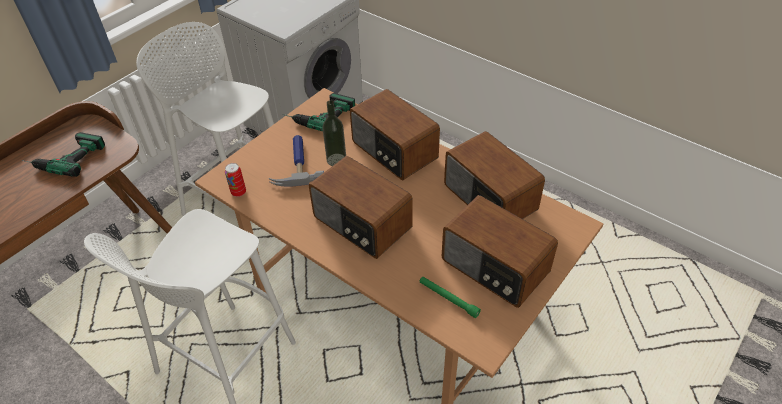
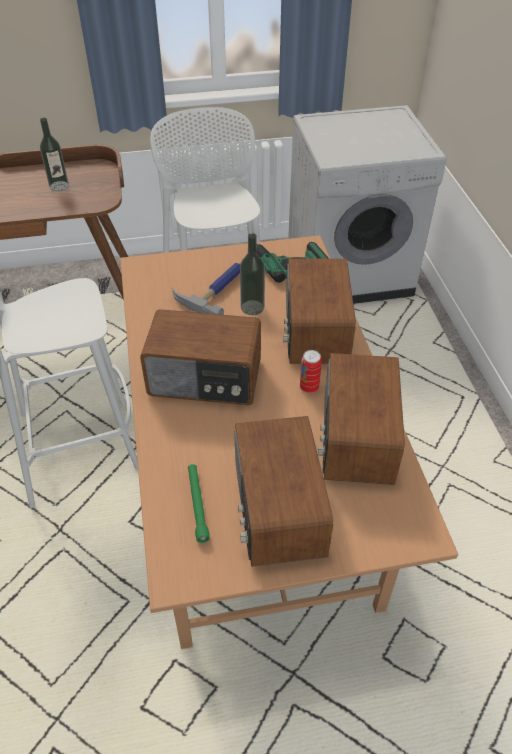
camera: 40 degrees right, 0 degrees up
power drill [22,132,105,177] -> bottle [40,118,69,191]
can [225,163,246,197] -> can moved to [300,350,322,393]
radio [309,156,413,259] -> radio turned 75 degrees counterclockwise [140,309,261,405]

